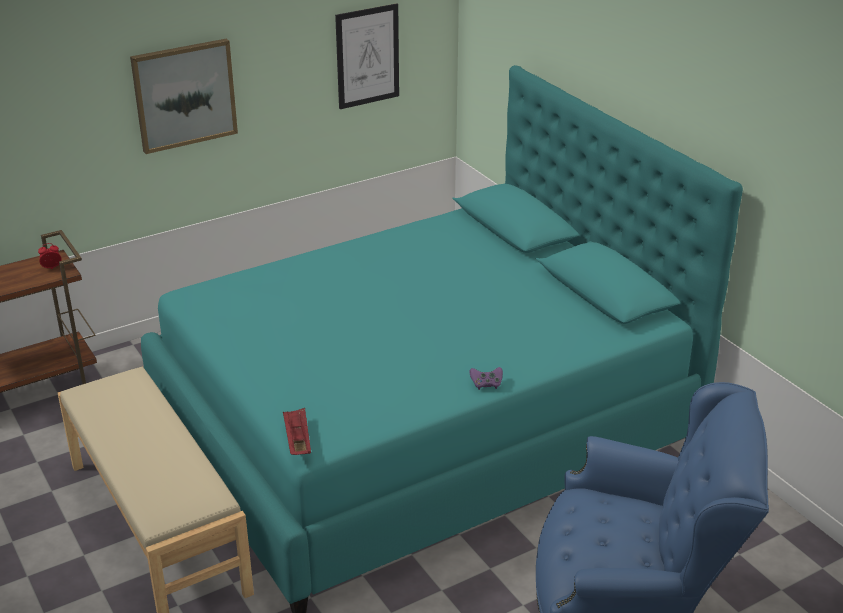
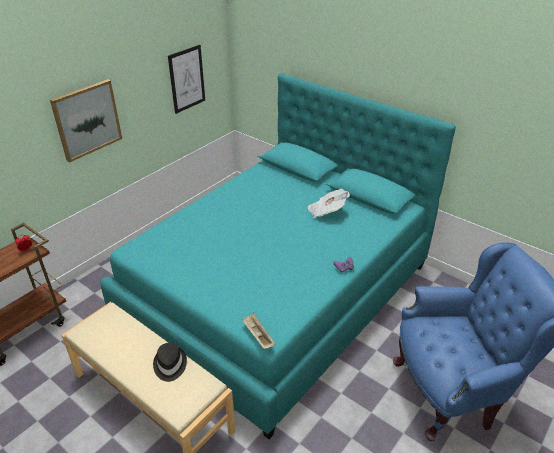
camera: 20 degrees left, 5 degrees up
red tray [283,408,311,455] -> beige tray [242,313,276,349]
none -> black hat [153,343,187,382]
none -> newspaper [308,189,350,218]

